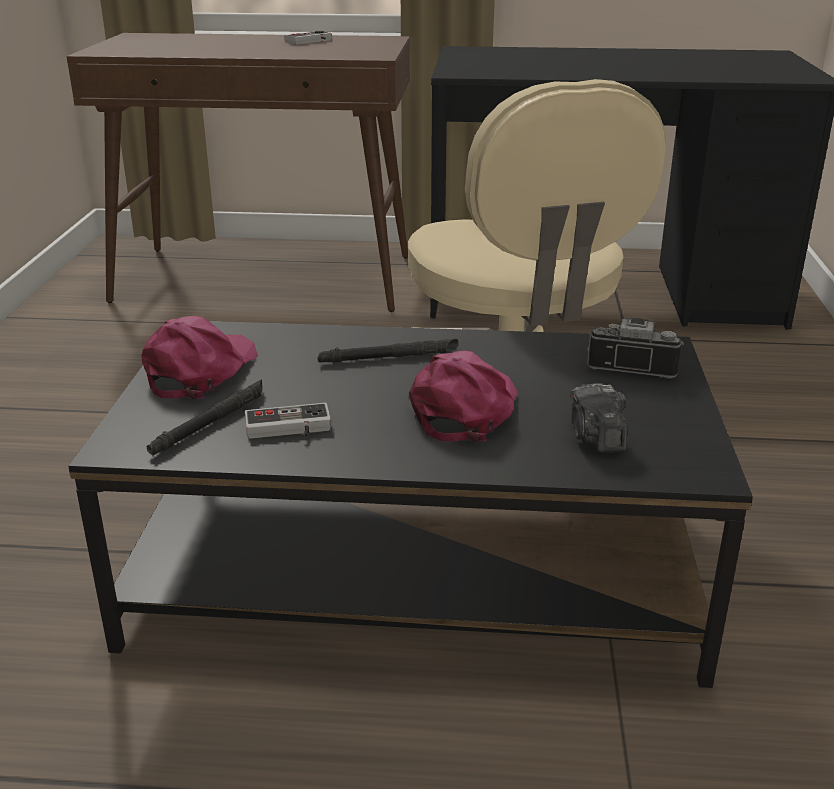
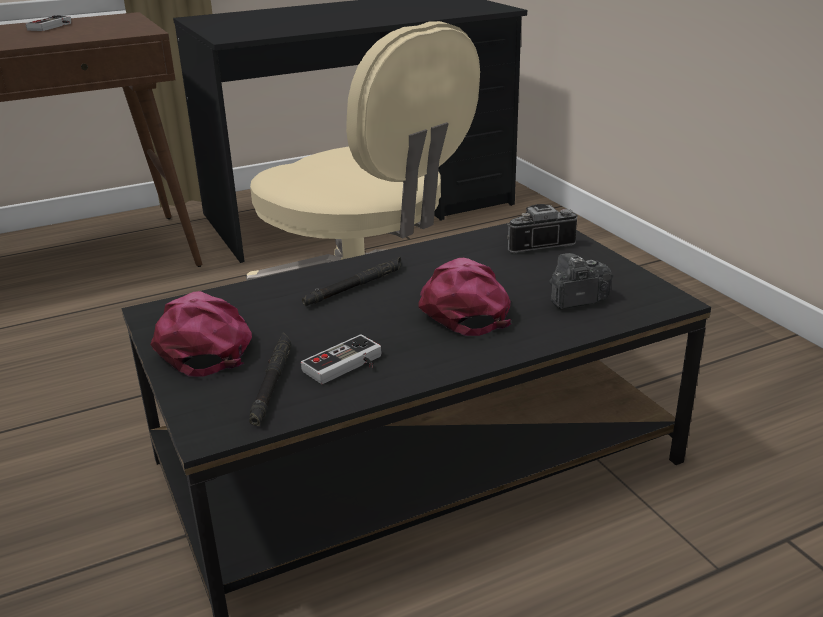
camera: 30 degrees left, 0 degrees up
camera [569,383,627,453] -> camera turned 105 degrees clockwise [549,253,613,309]

